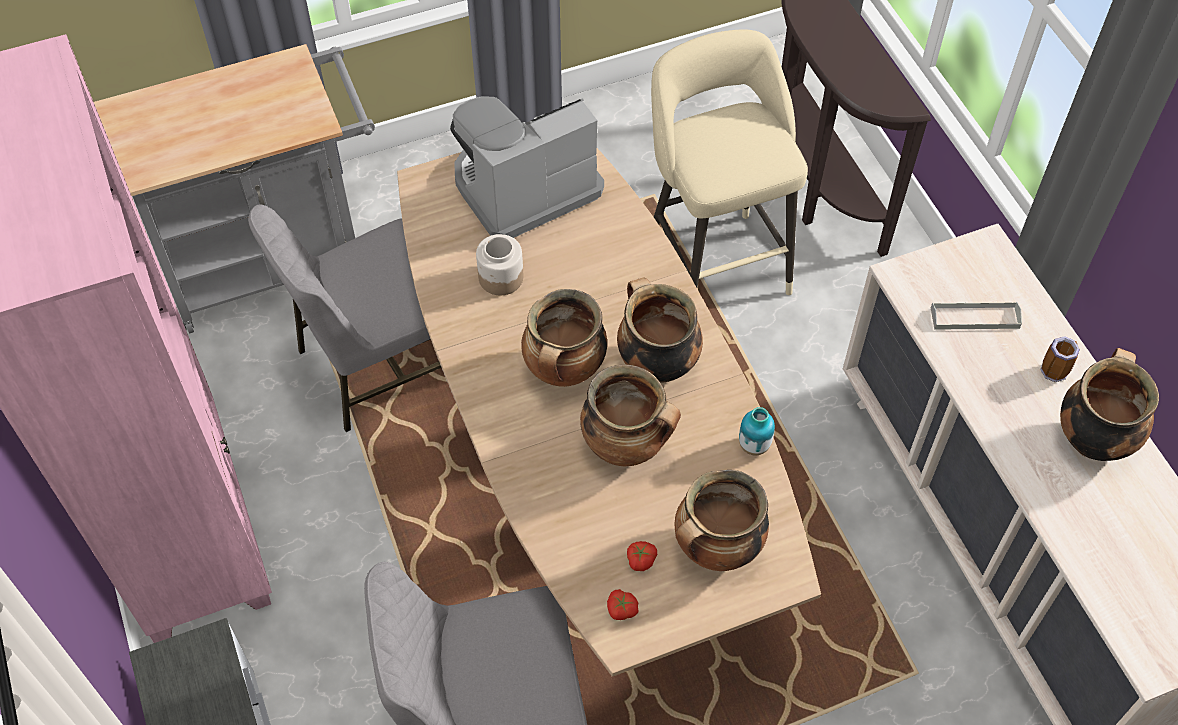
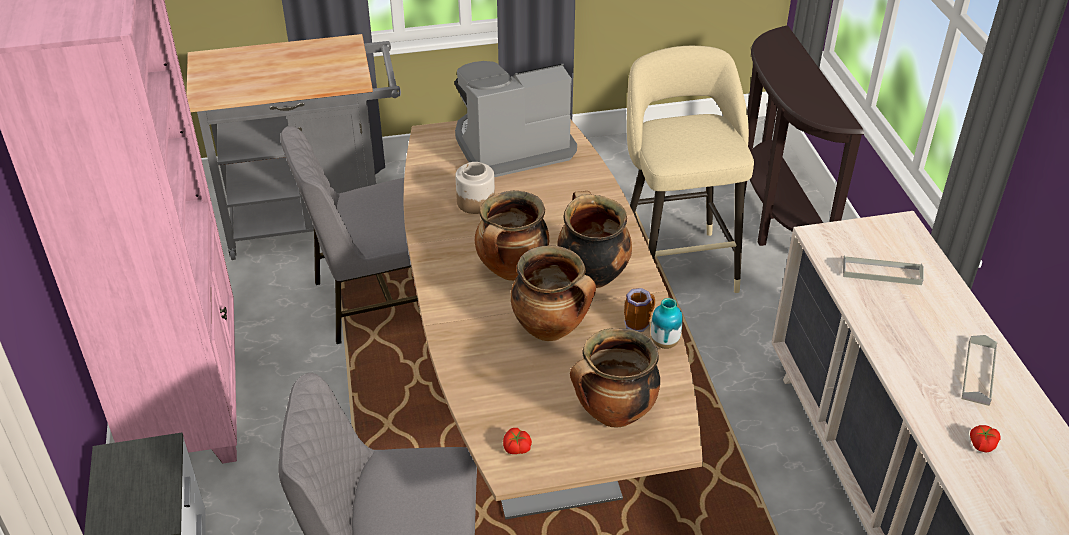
camera: 10 degrees right, 15 degrees down
tomato [627,541,657,571] -> tomato moved to [970,425,1001,453]
mug [1040,336,1080,382] -> mug moved to [624,288,655,332]
cooking pot [1060,348,1159,461] -> grey tray [962,335,998,406]

